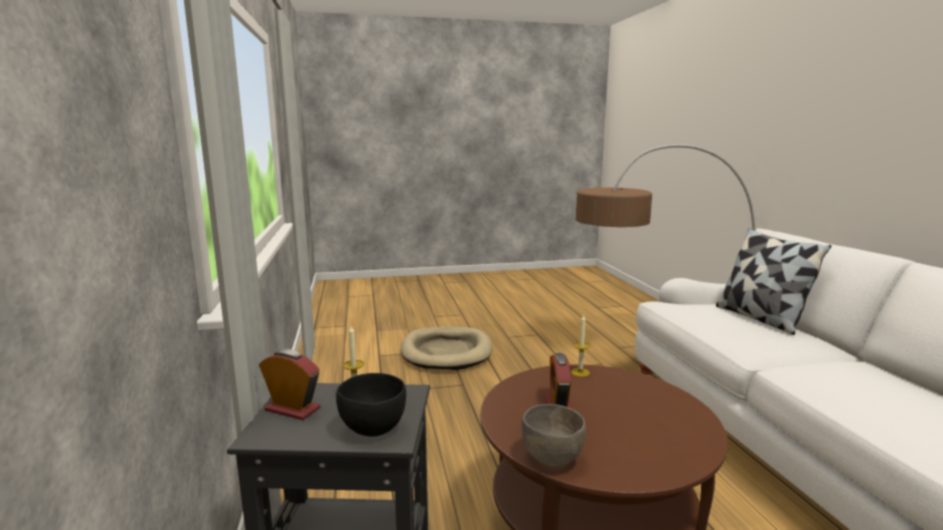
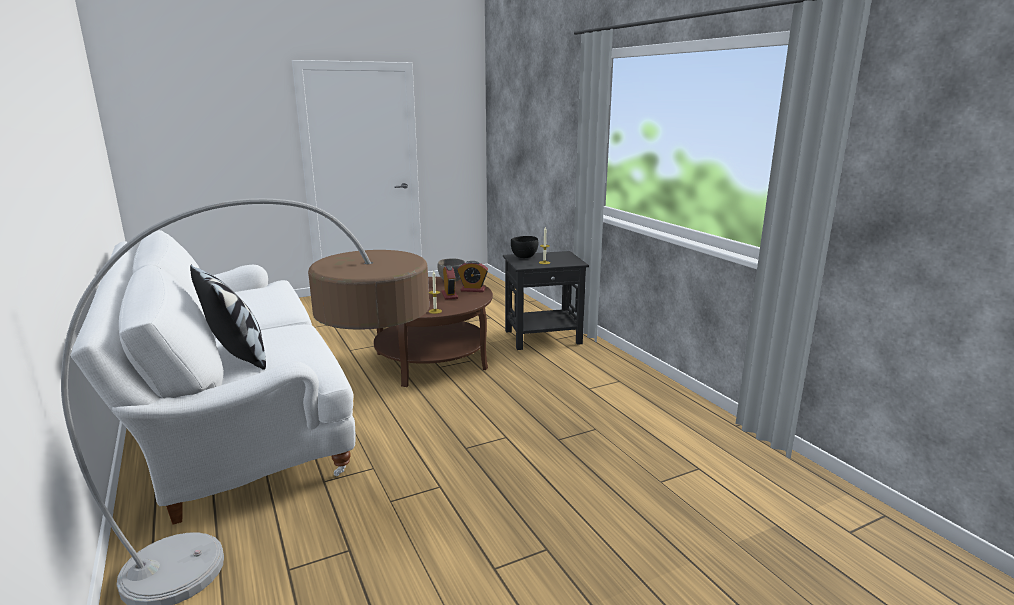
camera: 165 degrees right, 5 degrees up
alarm clock [259,349,321,420] -> alarm clock moved to [457,261,488,292]
beige dog bed [400,327,493,370] -> none

